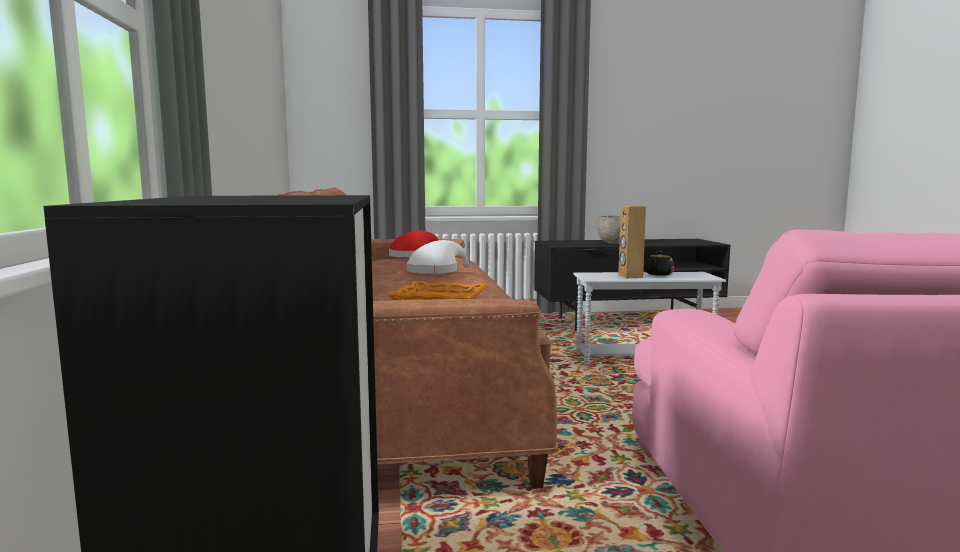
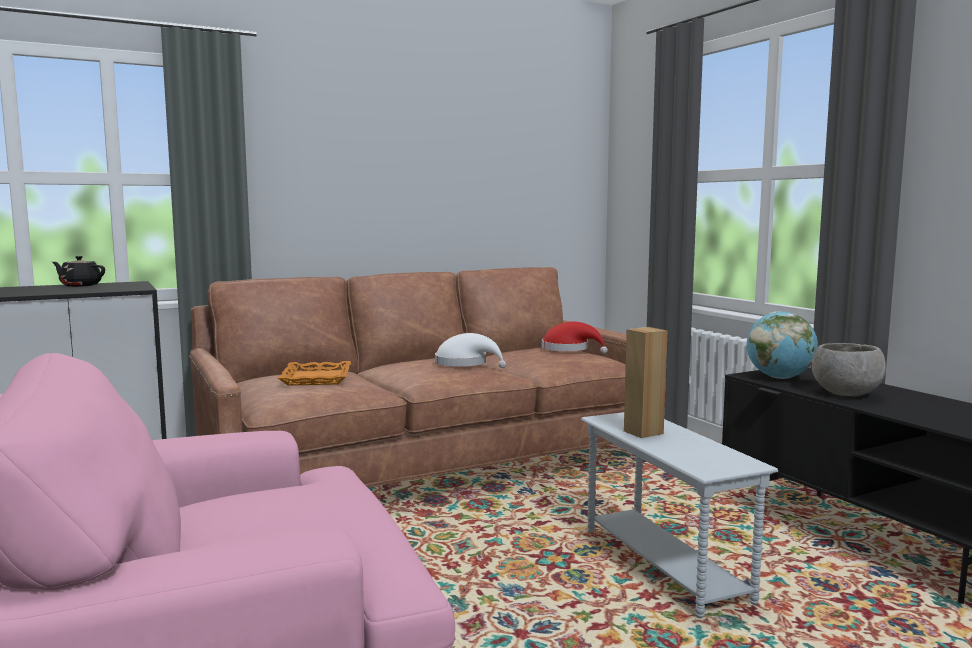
camera: 70 degrees right, 0 degrees up
black teapot [644,251,675,276] -> black teapot moved to [52,256,105,287]
none -> globe [746,311,818,379]

